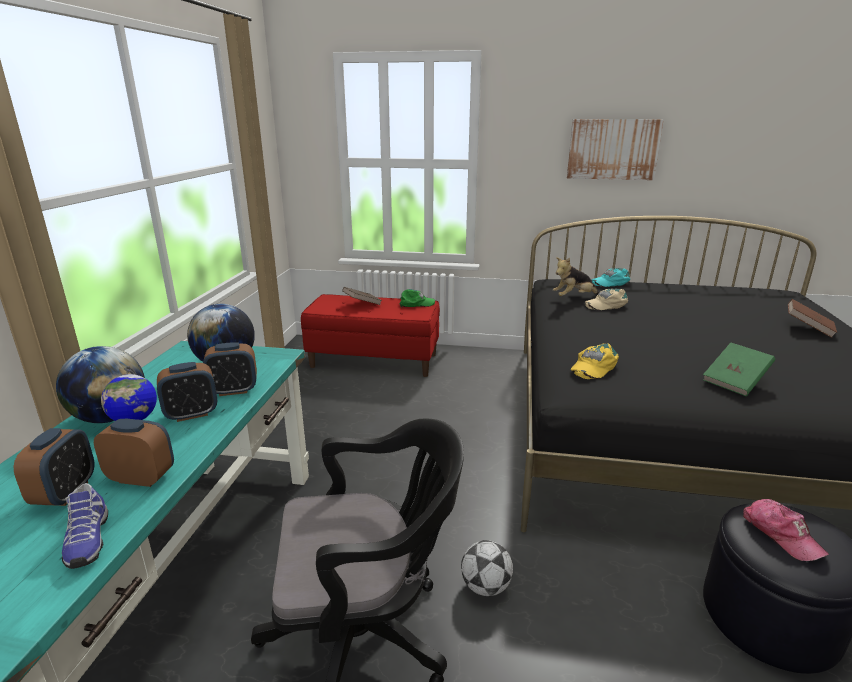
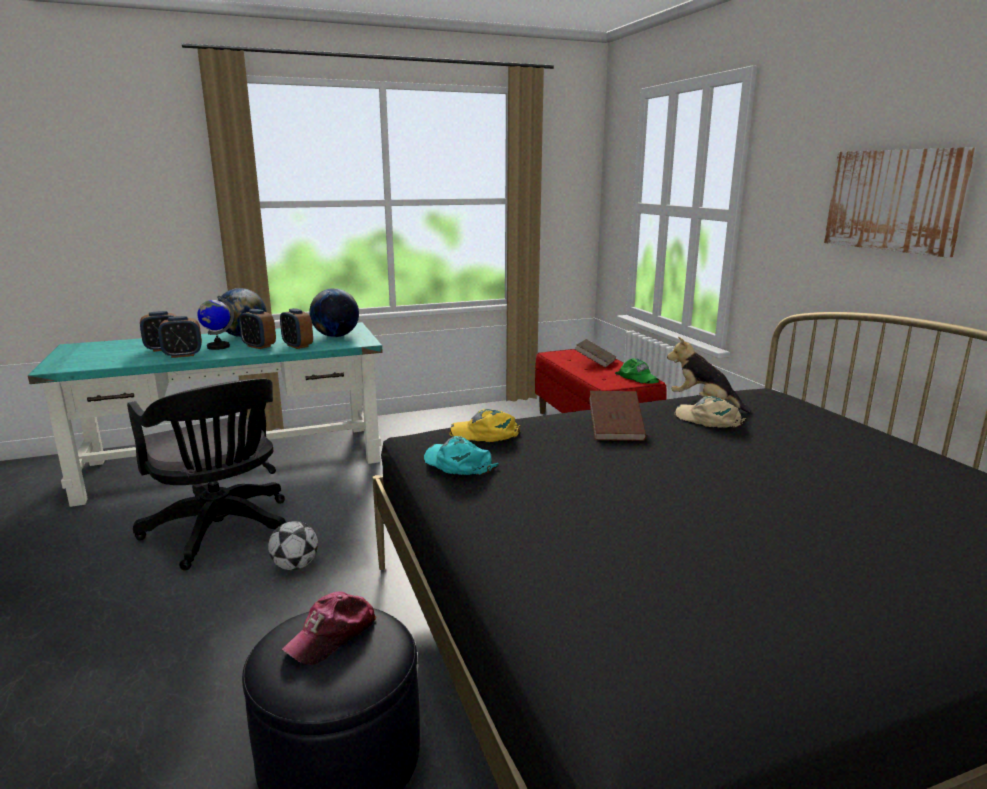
camera: 60 degrees right, 5 degrees down
shoe [62,483,108,569] -> none
alarm clock [94,419,174,487] -> alarm clock turned 90 degrees clockwise [158,316,202,358]
turquoise cap [591,268,630,287] -> turquoise cap moved to [424,436,499,475]
green book [703,342,775,396] -> none
brown book [788,299,837,338] -> brown book moved to [589,391,647,441]

